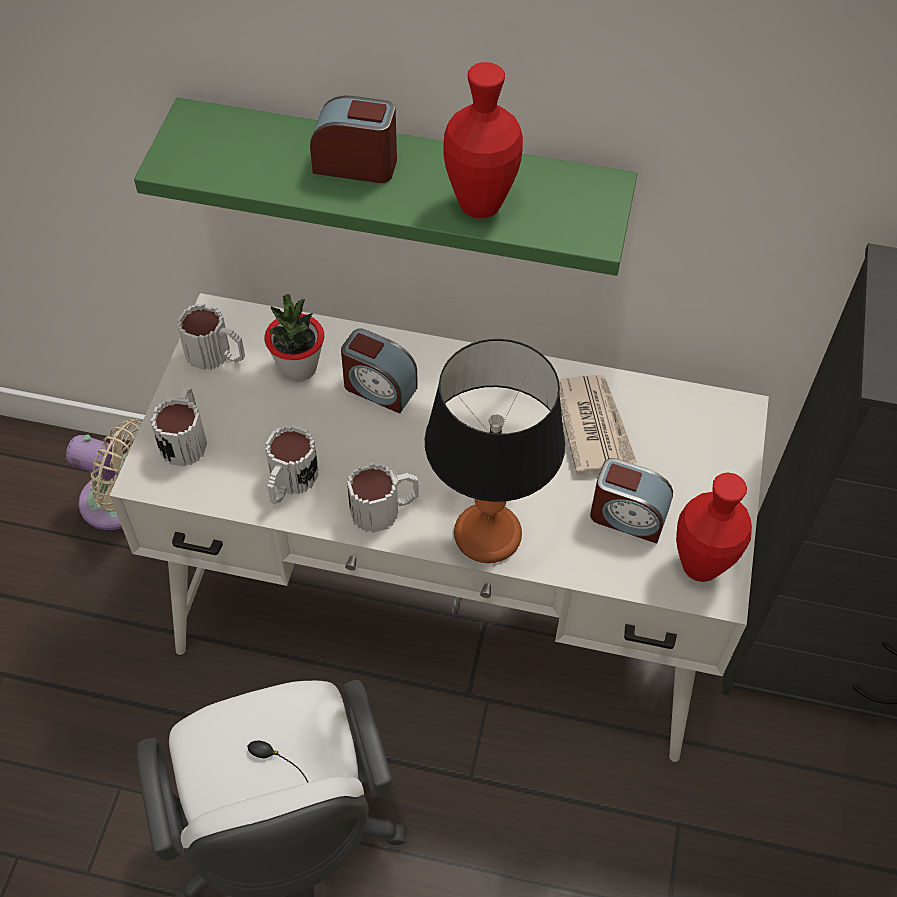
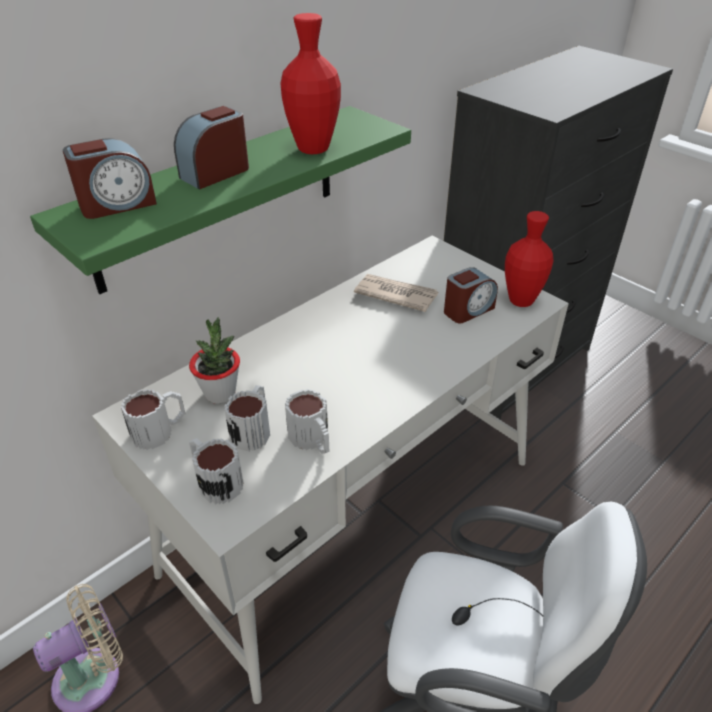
camera: 55 degrees left, 15 degrees down
alarm clock [341,328,418,414] -> alarm clock moved to [63,138,157,219]
mug [347,462,418,533] -> mug moved to [224,385,270,451]
table lamp [425,339,565,563] -> none

